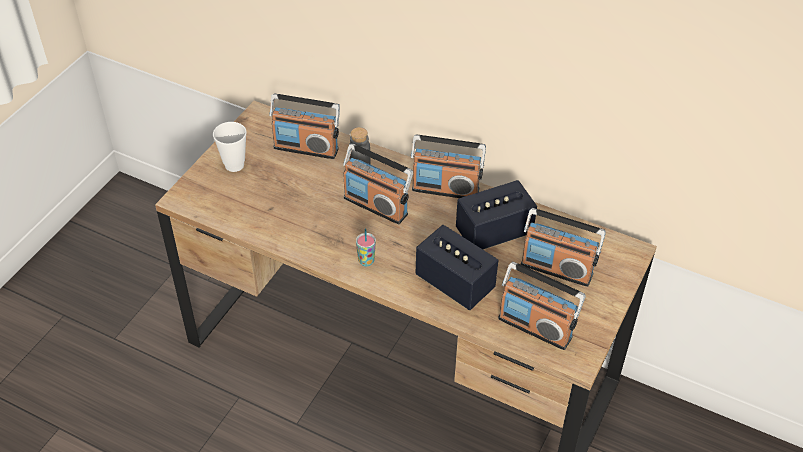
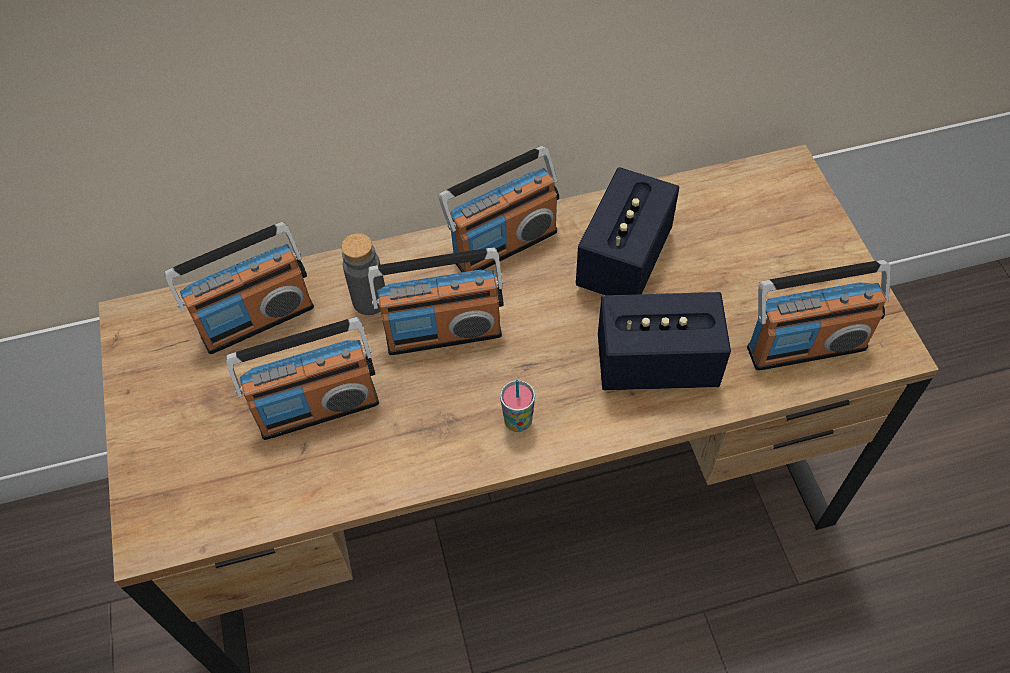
camera: 40 degrees left, 10 degrees up
cup [213,122,247,172] -> none
radio [521,208,606,287] -> radio moved to [226,317,379,440]

